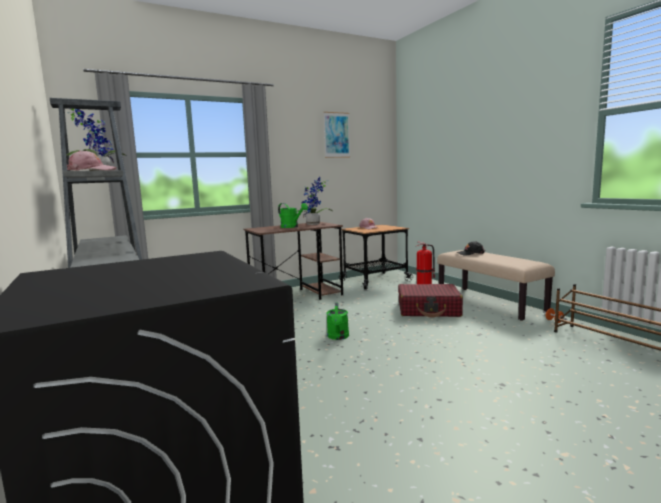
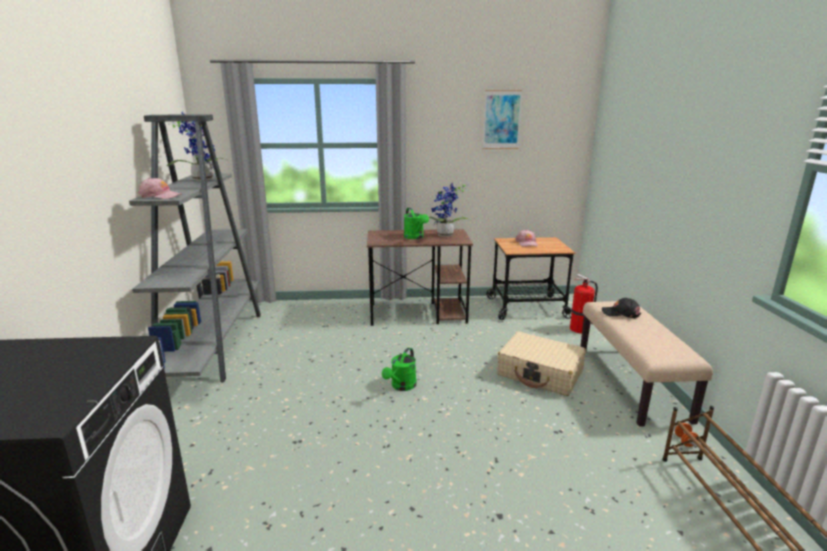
camera: 25 degrees right, 10 degrees up
red suitcase [398,284,463,317] -> beige suitcase [497,331,586,396]

